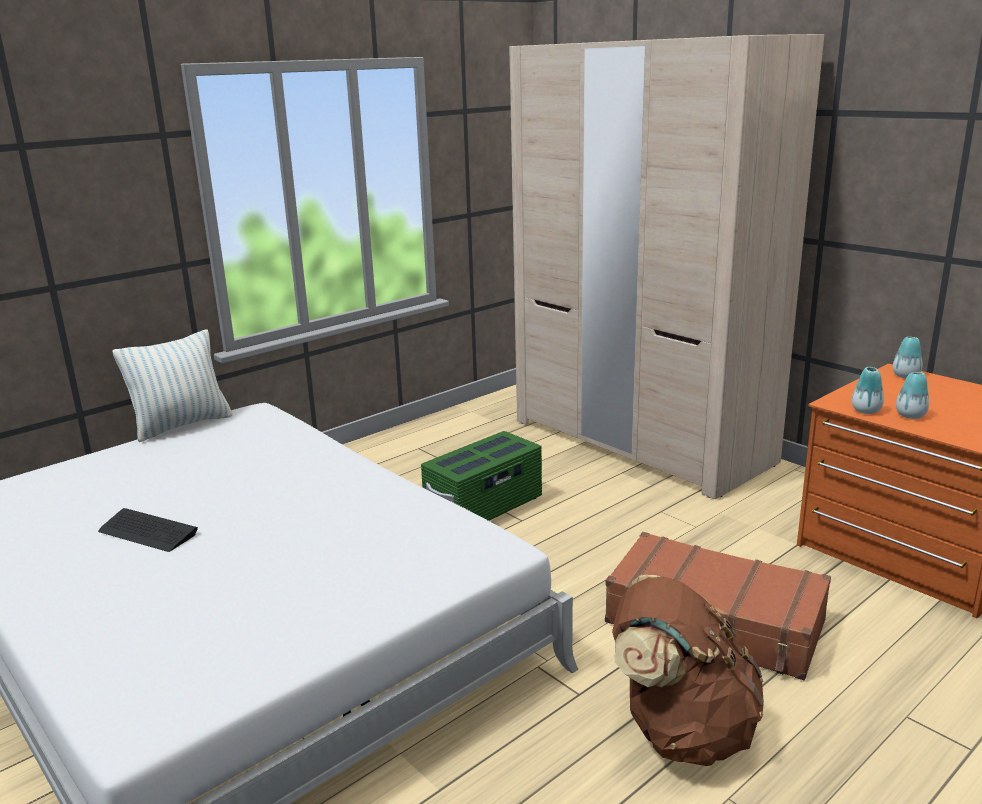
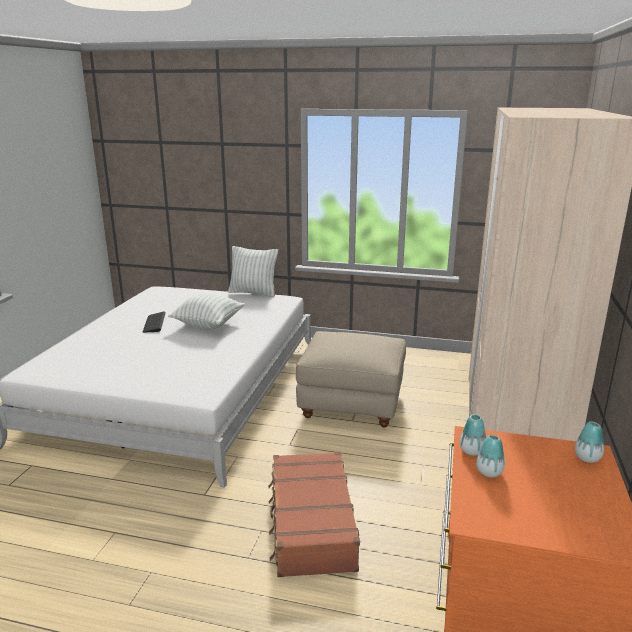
camera: 55 degrees right, 0 degrees up
green storage box [421,431,542,521] -> beige ottoman [296,331,406,428]
brown backpack [612,575,764,766] -> none
none -> pillow [168,293,245,329]

